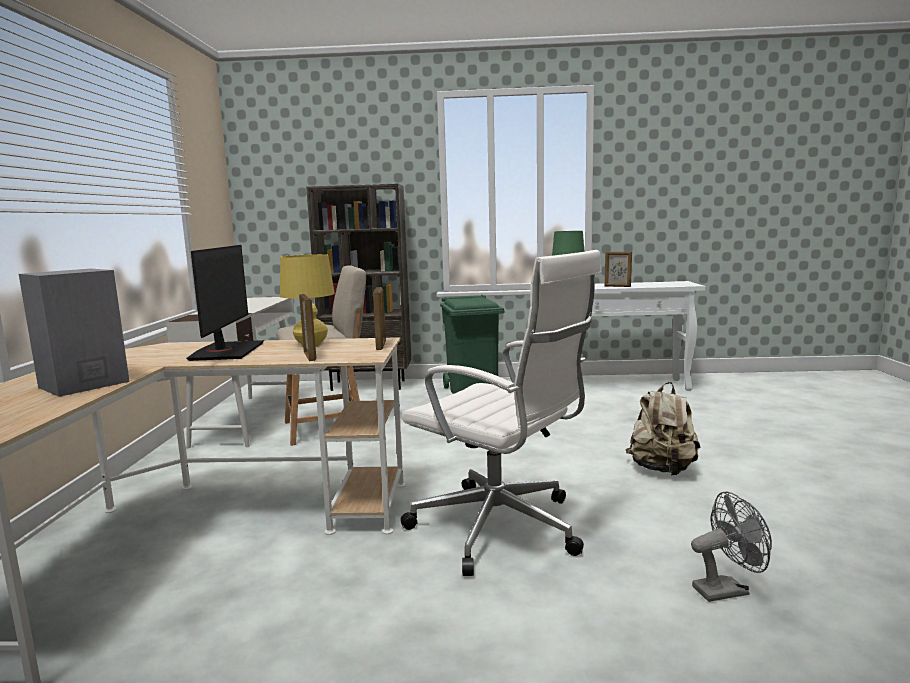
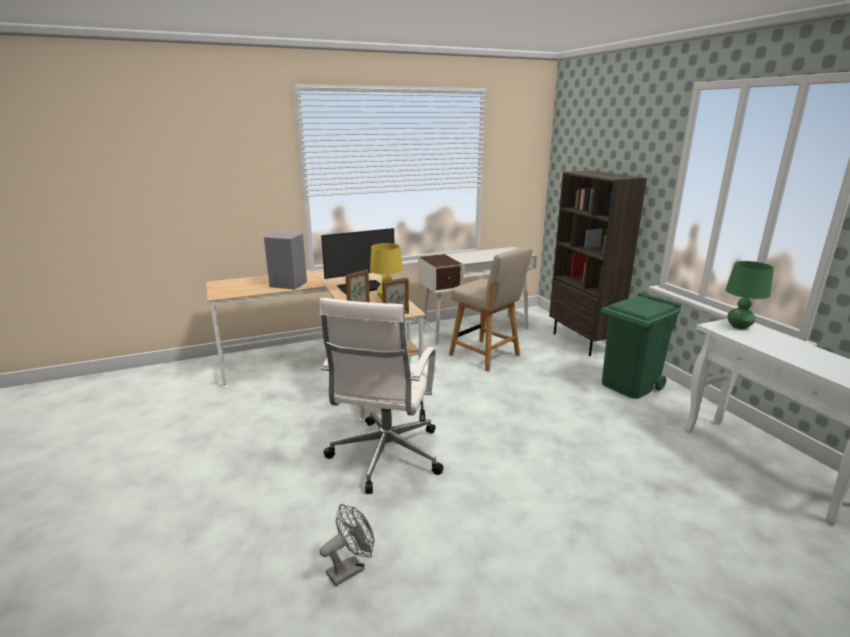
camera: 65 degrees right, 10 degrees up
picture frame [605,252,632,287] -> none
beige backpack [626,382,701,475] -> none
grey fan [691,491,772,602] -> grey fan turned 90 degrees counterclockwise [320,504,375,586]

